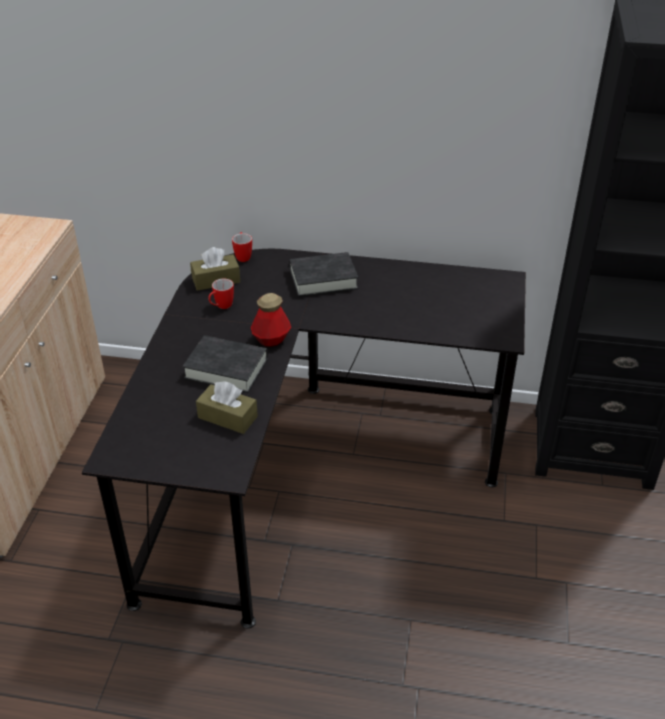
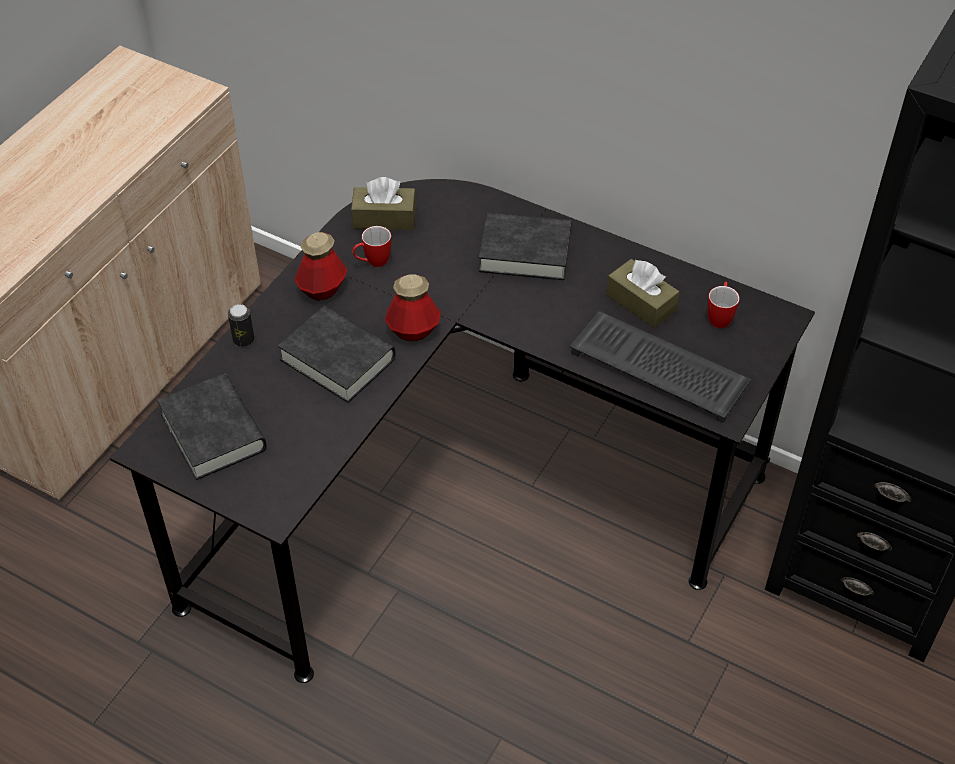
camera: 20 degrees right, 10 degrees up
brown tissue box [196,381,258,434] -> brown tissue box moved to [607,259,680,328]
mug [232,232,252,262] -> mug moved to [708,282,740,328]
none -> black book [157,374,267,480]
none -> can [228,304,255,347]
none -> bottle [294,232,347,301]
none -> keyboard [569,311,751,423]

